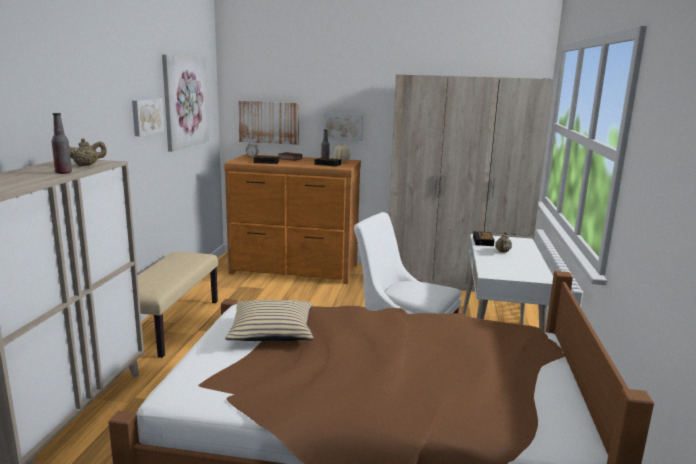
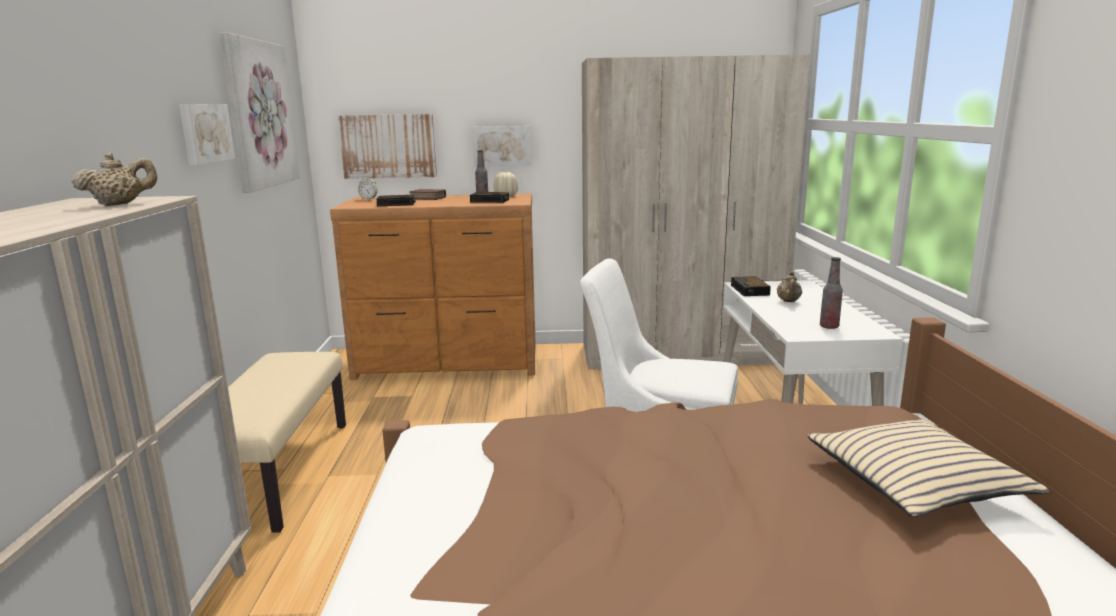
camera: 10 degrees left, 0 degrees up
bottle [52,113,72,174] -> bottle moved to [820,257,843,329]
beige pillow [225,300,313,341] -> beige pillow moved to [807,419,1050,517]

